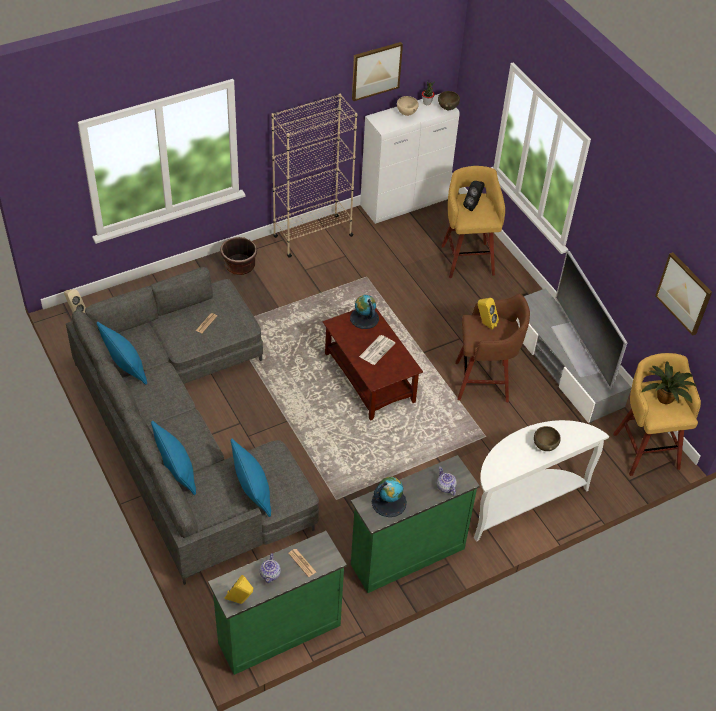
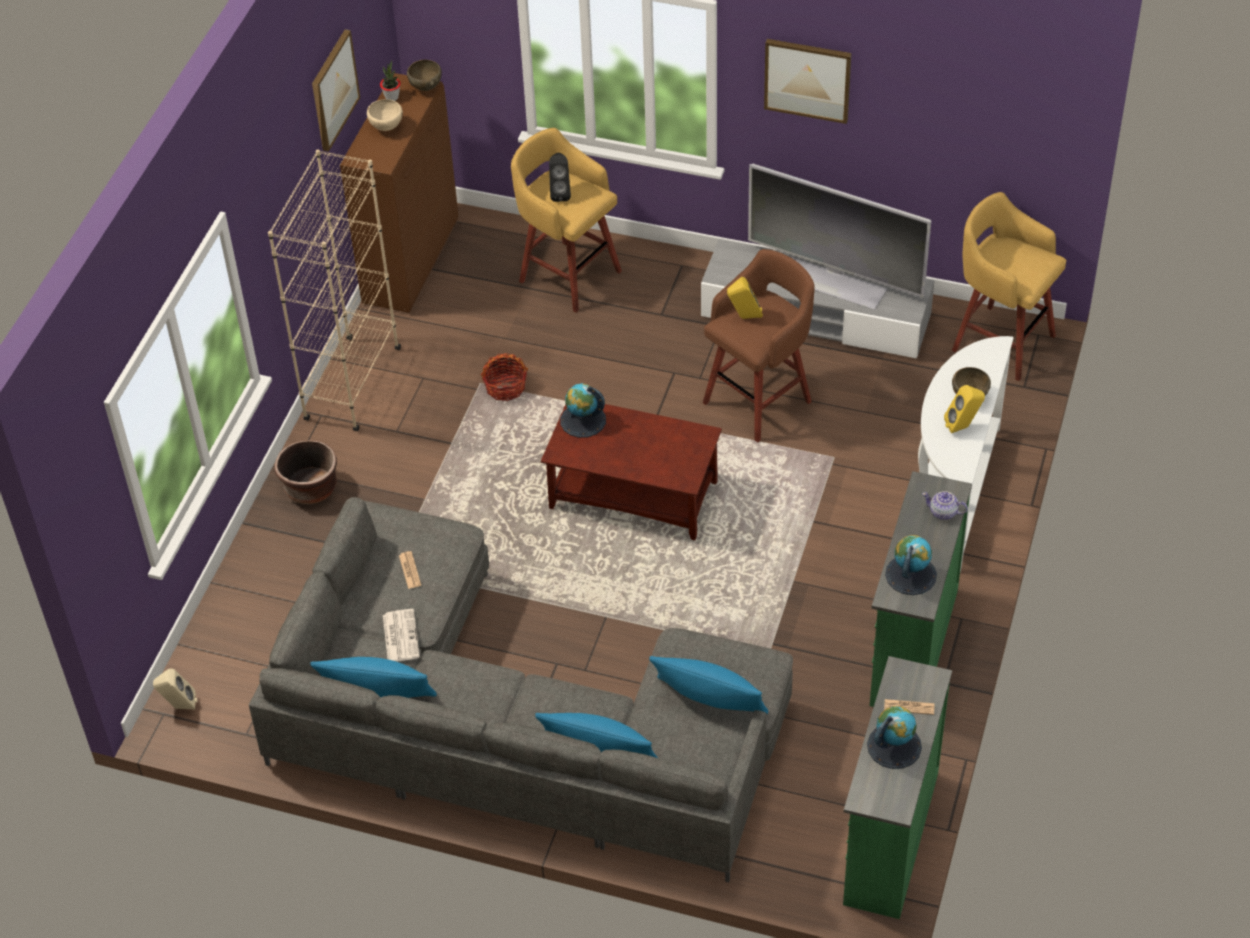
camera: 40 degrees left, 0 degrees up
yellow speaker [225,575,253,604] -> yellow speaker moved to [944,385,985,433]
teapot [260,553,281,583] -> globe [867,706,922,769]
newspaper [359,335,395,365] -> newspaper moved to [383,609,420,662]
white cabinet [360,94,459,224] -> brown cabinet [340,73,458,313]
potted plant [642,361,696,404] -> none
picture [655,252,712,336] -> picture moved to [764,39,852,124]
none -> basket [481,353,528,401]

